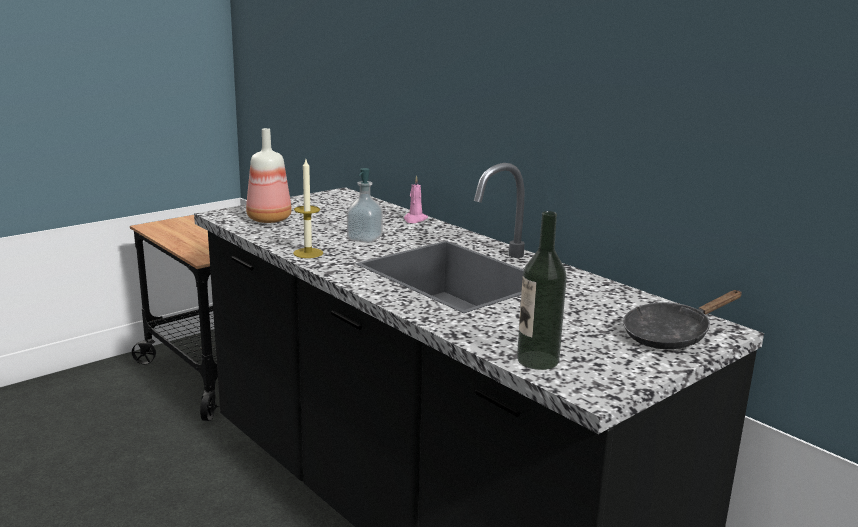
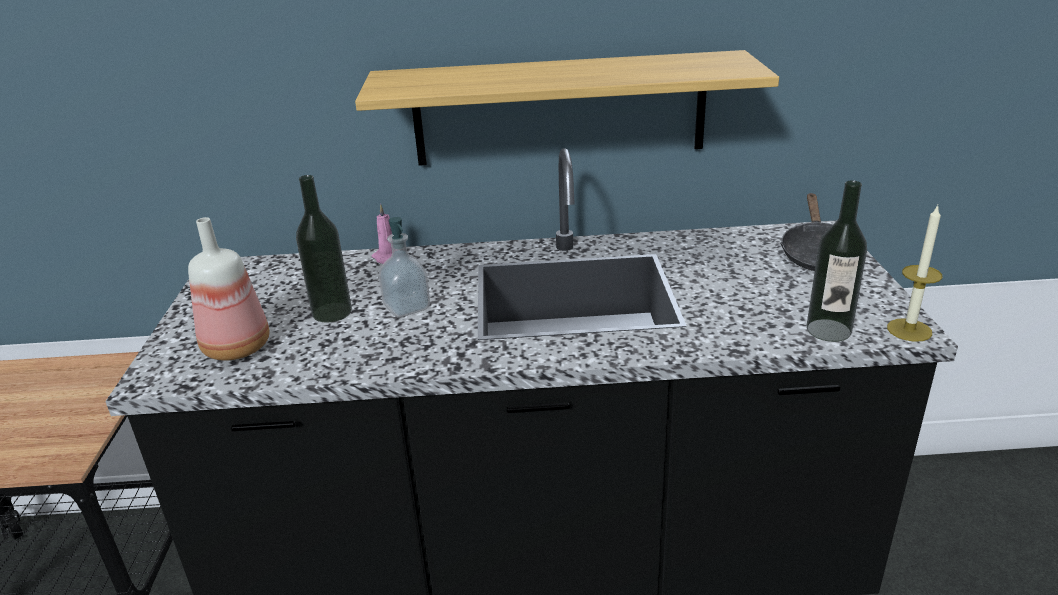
camera: 50 degrees left, 10 degrees up
candle [293,159,323,258] -> candle moved to [887,205,943,342]
none -> bottle [296,175,352,323]
none -> shelf [355,50,779,166]

